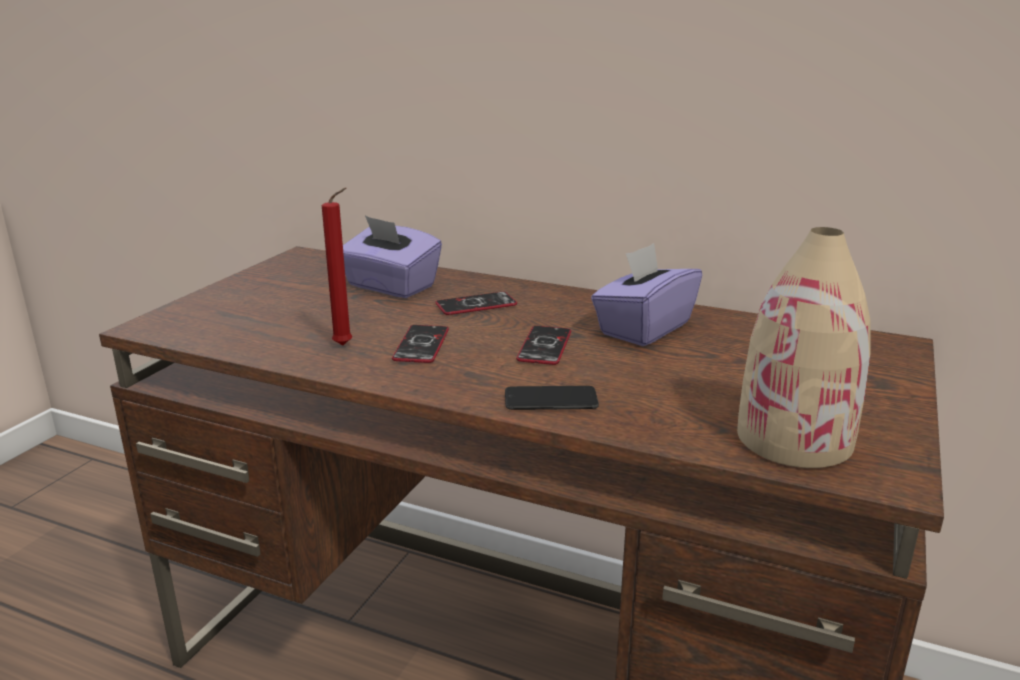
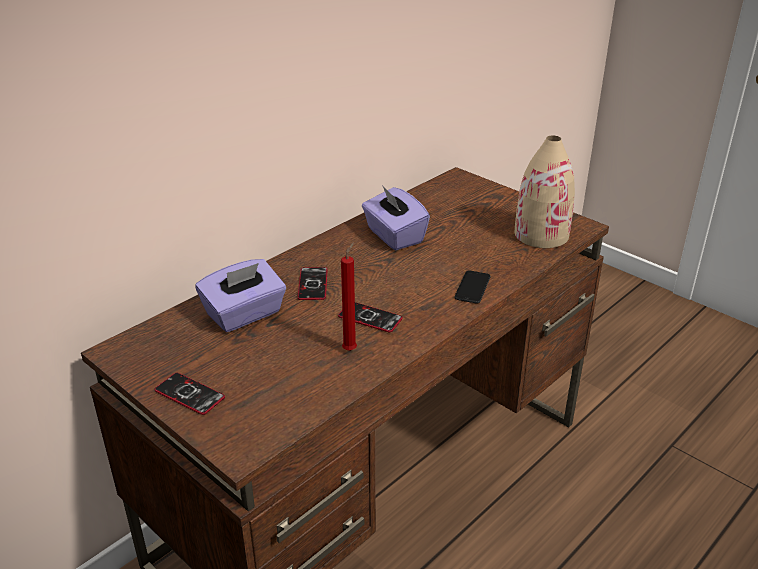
camera: 70 degrees left, 10 degrees up
phone [516,326,571,365] -> phone moved to [154,373,225,415]

